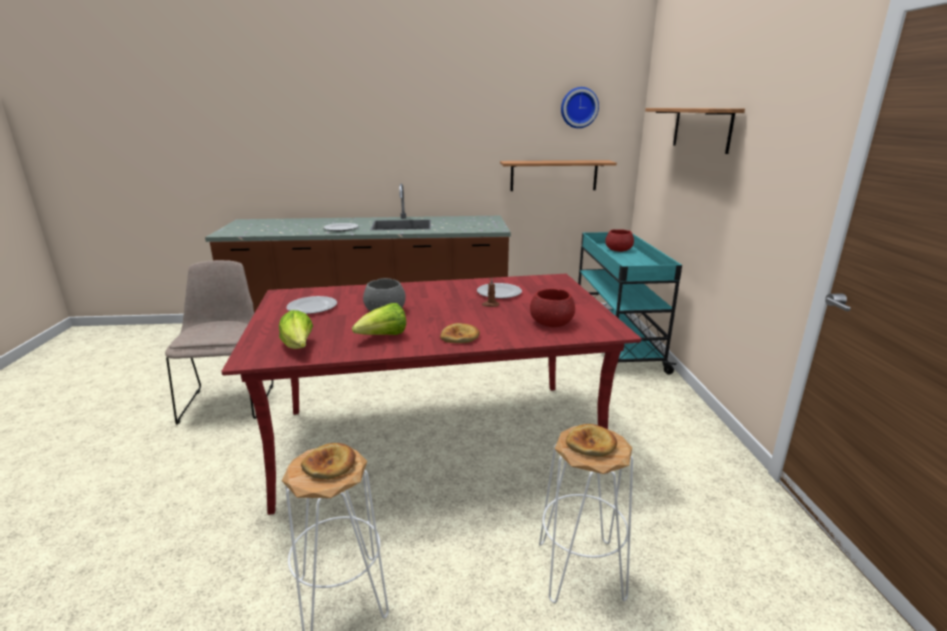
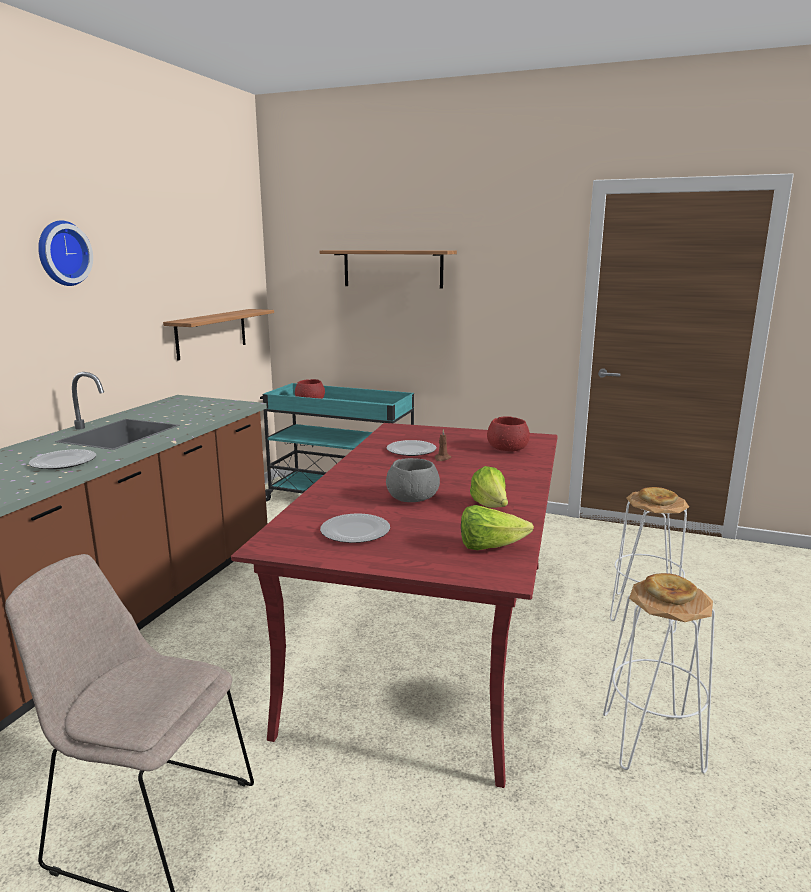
camera: 65 degrees left, 5 degrees down
bread [440,323,480,343] -> none
wall clock [561,87,599,128] -> wall clock moved to [38,220,93,286]

